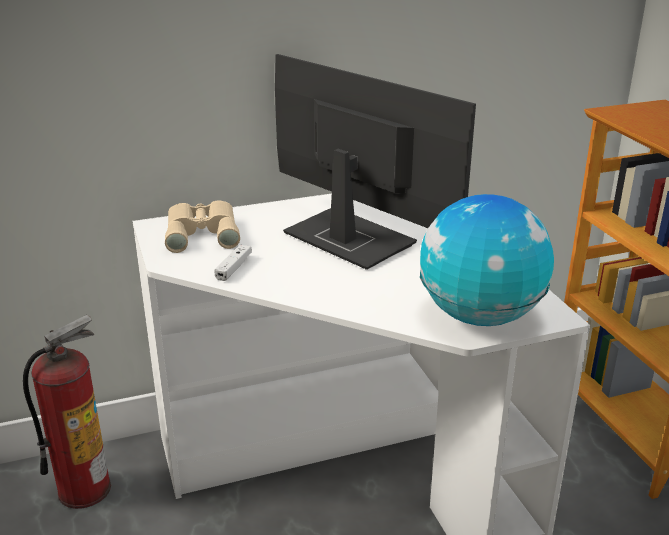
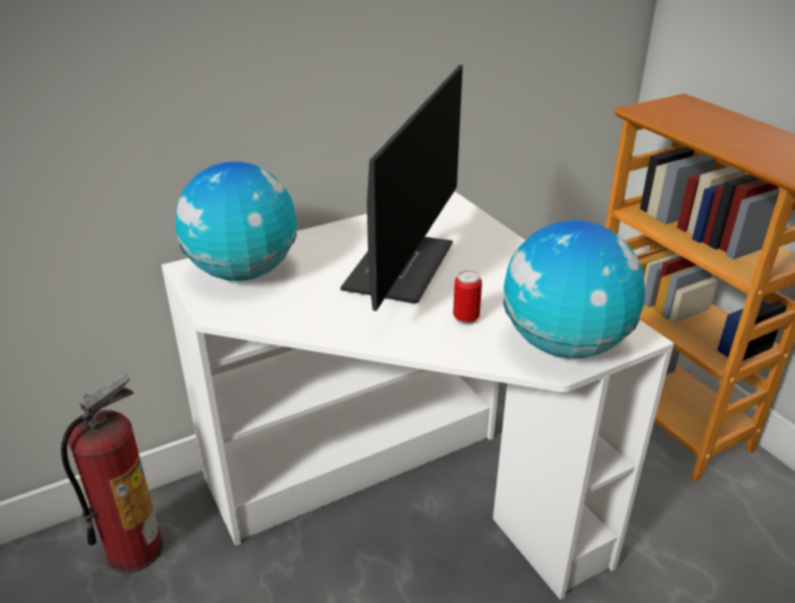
camera: 10 degrees left, 5 degrees up
beige binoculars [165,201,240,253] -> globe [175,162,297,281]
white game controller [214,245,252,281] -> none
monitor [275,54,476,270] -> monitor turned 75 degrees clockwise [340,65,463,311]
none -> can [453,271,482,325]

